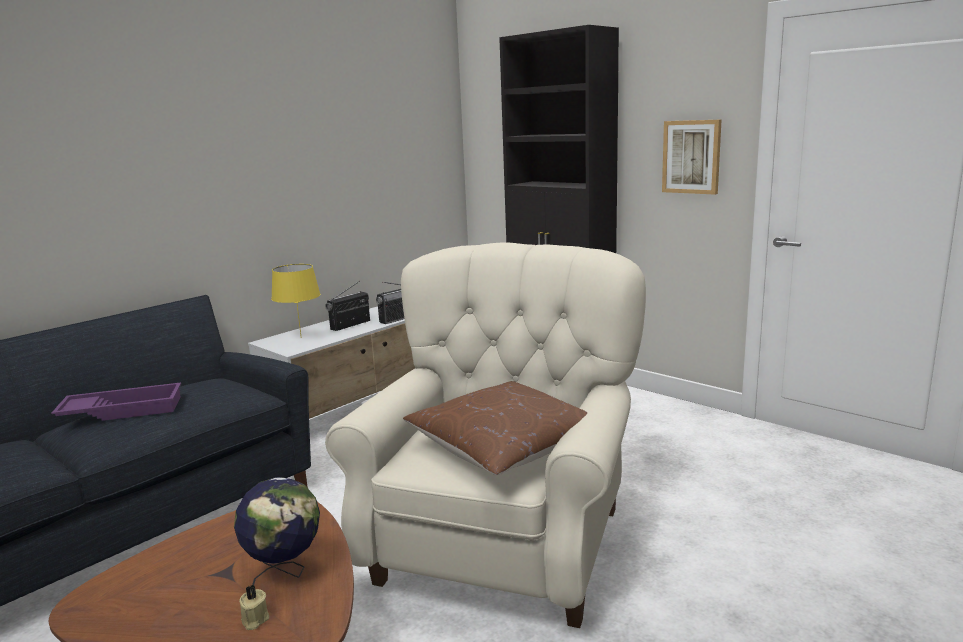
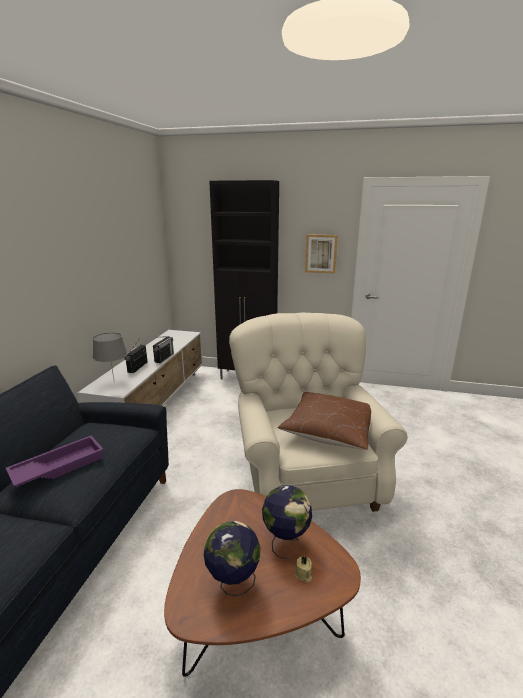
camera: 30 degrees left, 5 degrees up
yellow table lamp [271,264,321,335] -> grey table lamp [93,332,127,379]
none -> globe [204,521,261,596]

